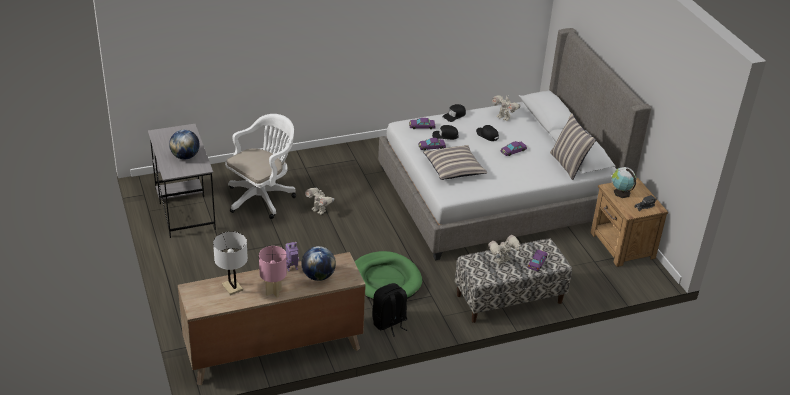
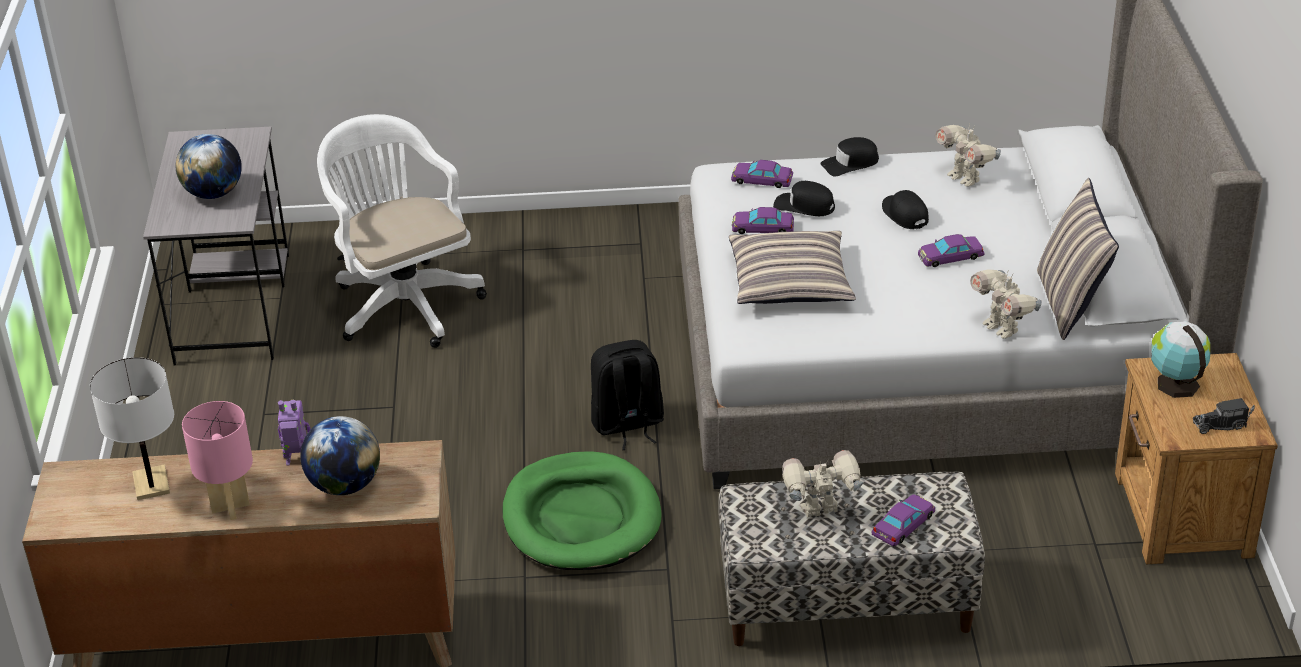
camera: 20 degrees right, 0 degrees up
white office chair [225,114,296,219] -> white office chair turned 90 degrees counterclockwise [317,114,487,348]
toy robot [305,188,334,215] -> toy robot moved to [970,270,1042,339]
black backpack [372,283,408,337] -> black backpack moved to [591,340,664,450]

